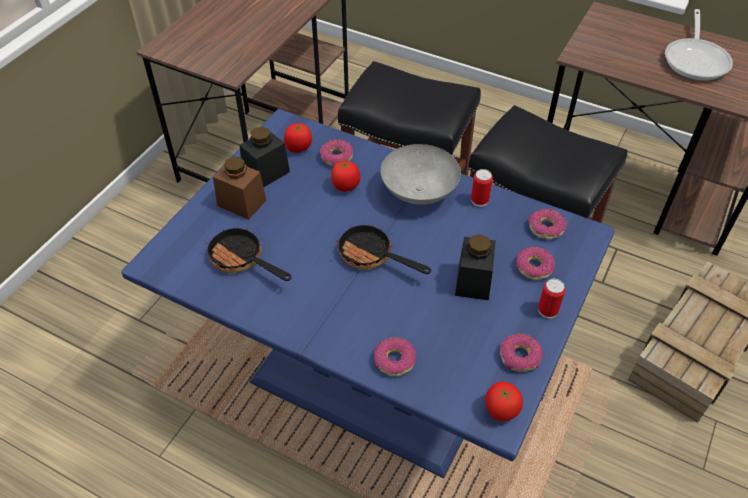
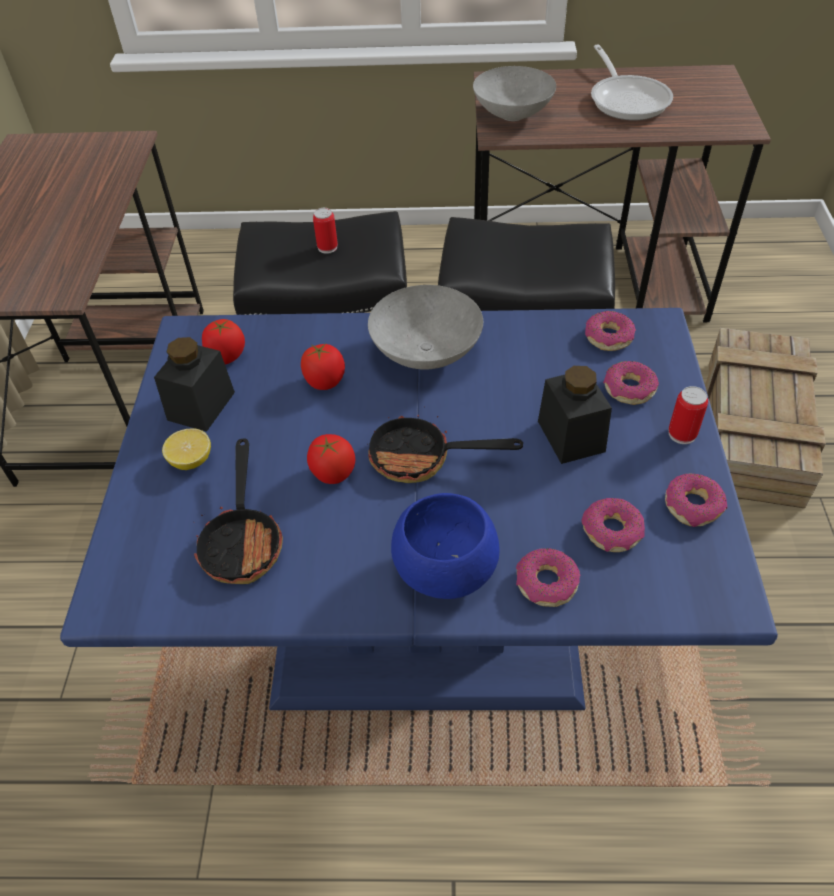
camera: 25 degrees left, 0 degrees up
frying pan [205,228,292,281] -> frying pan turned 105 degrees counterclockwise [194,438,283,584]
brown jar [213,157,266,220] -> lemon [162,428,211,470]
donut [320,139,353,166] -> donut moved to [582,498,645,552]
can [471,169,493,207] -> can moved to [313,208,338,254]
tomato [485,382,523,422] -> tomato moved to [307,434,355,484]
none -> blue bowl [391,493,500,599]
none -> grey bowl [473,66,556,121]

